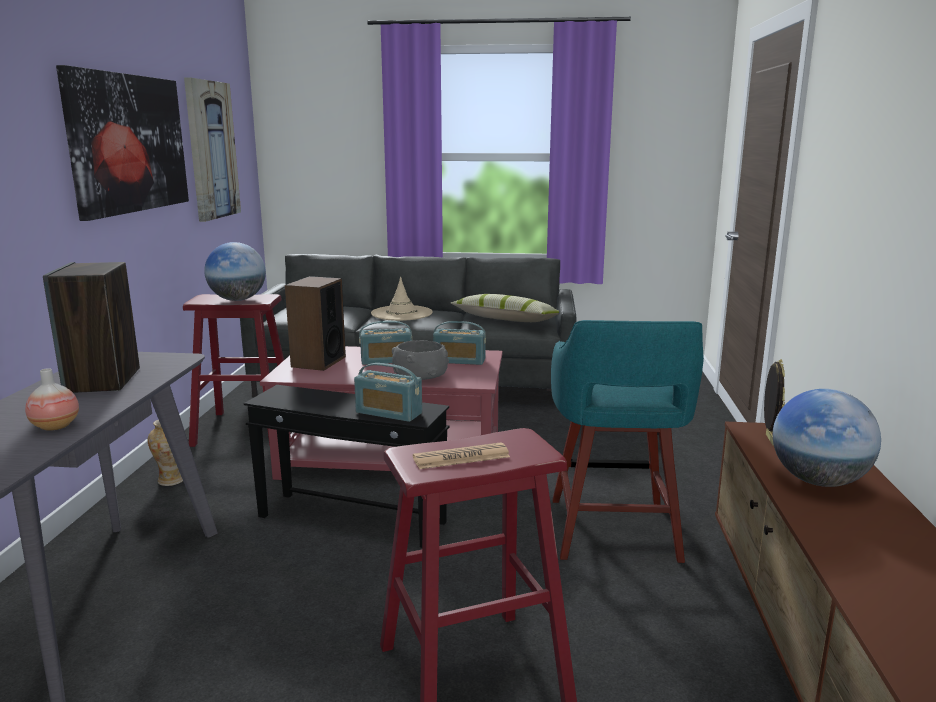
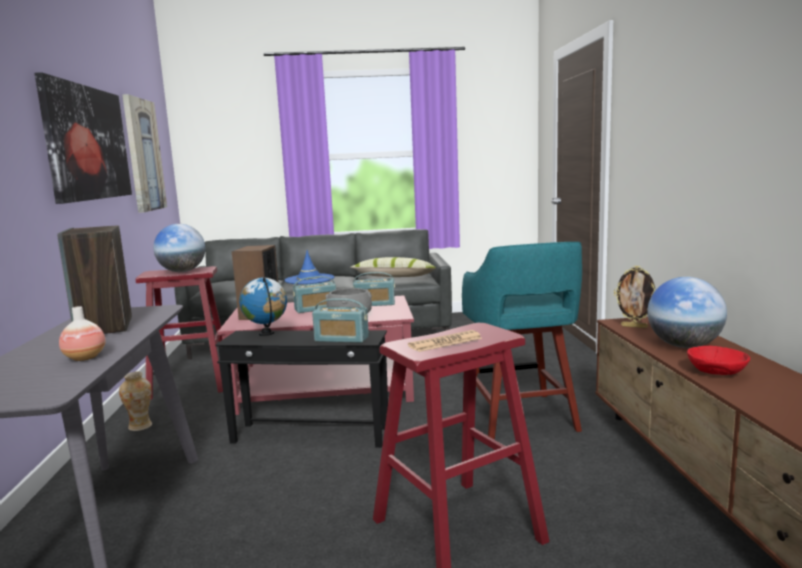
camera: 10 degrees left, 5 degrees down
beige hat [371,276,433,321] -> blue hat [285,250,334,284]
picture frame [764,359,785,446] -> picture frame turned 120 degrees clockwise [614,266,655,328]
none -> globe [239,277,287,336]
none -> red bowl [687,346,750,375]

